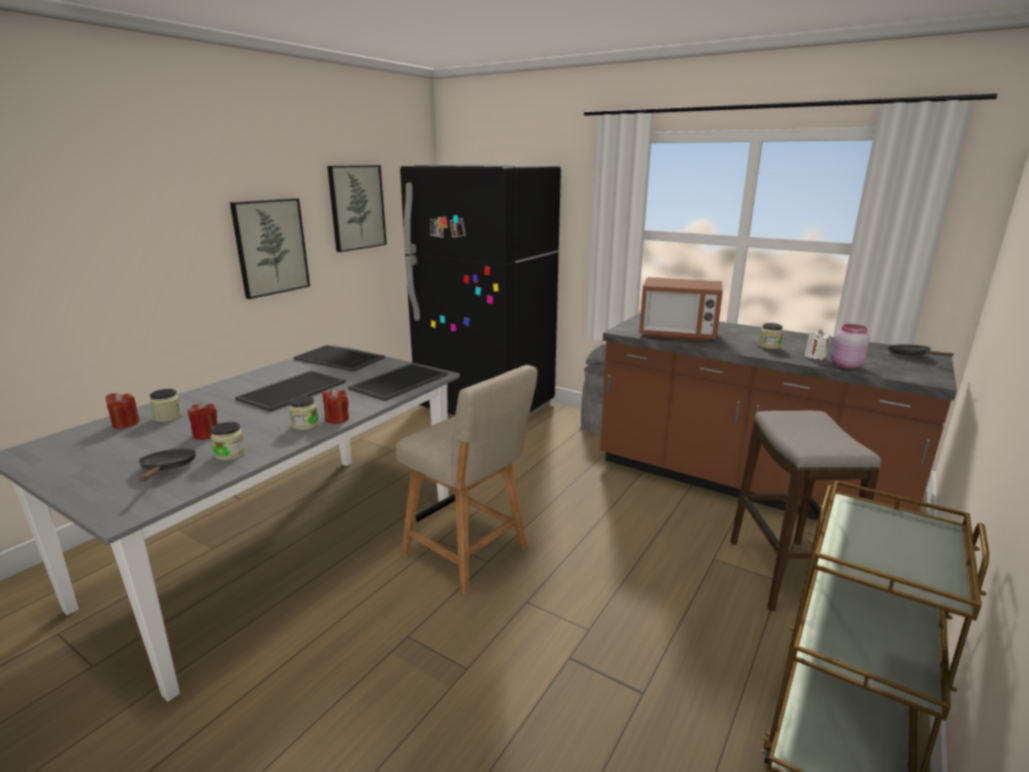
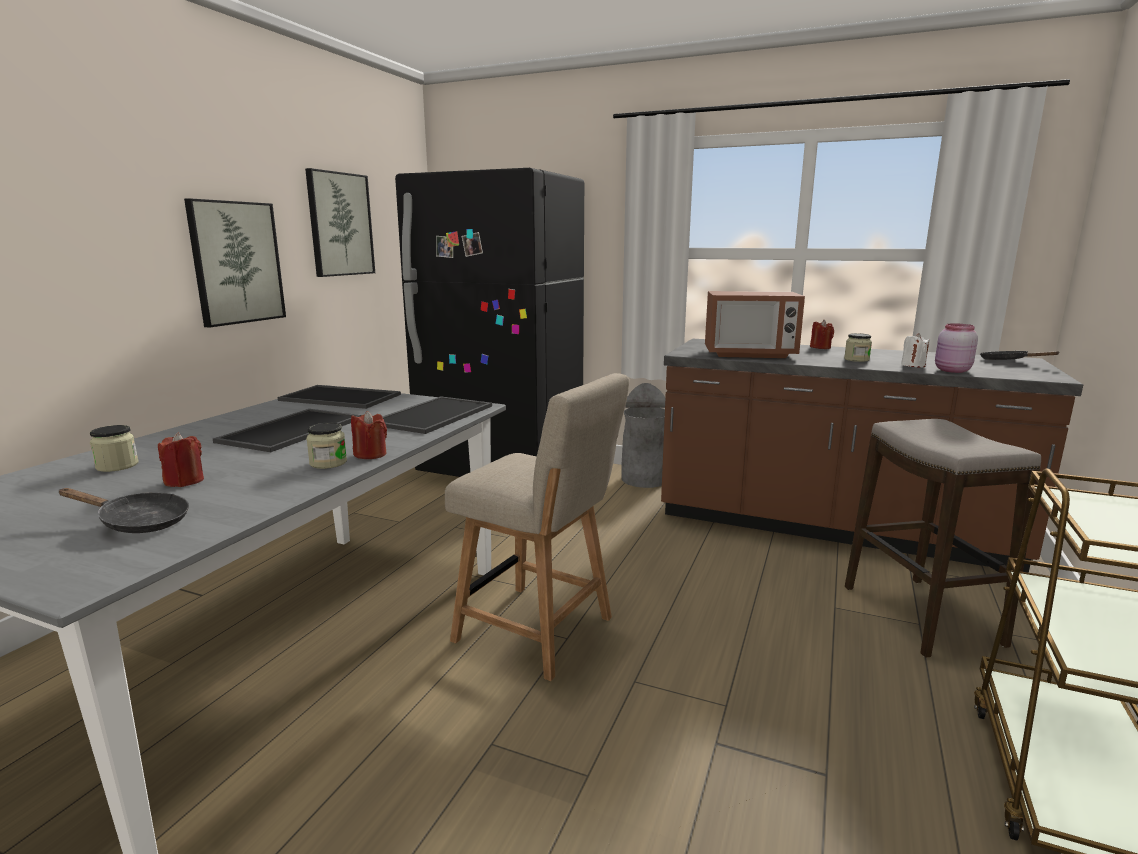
camera: 10 degrees left, 5 degrees down
red candle [105,393,140,429] -> red candle moved to [810,320,834,349]
black frying pan [138,448,196,482] -> black frying pan turned 120 degrees clockwise [58,488,189,533]
jar [211,422,246,461] -> none

